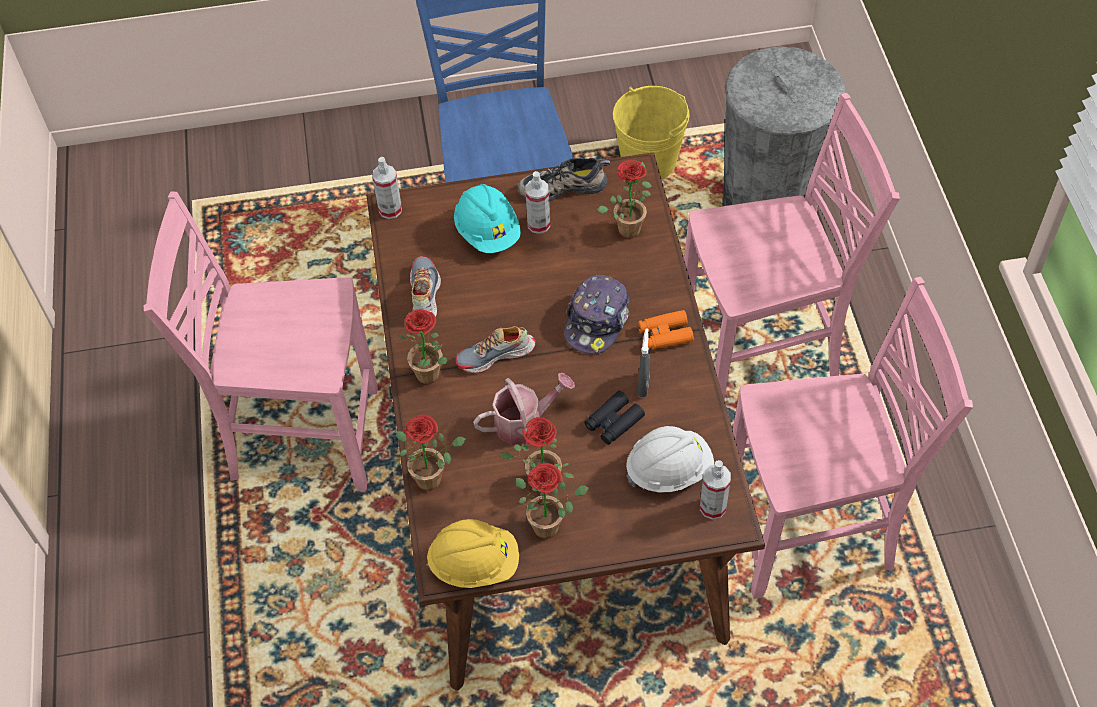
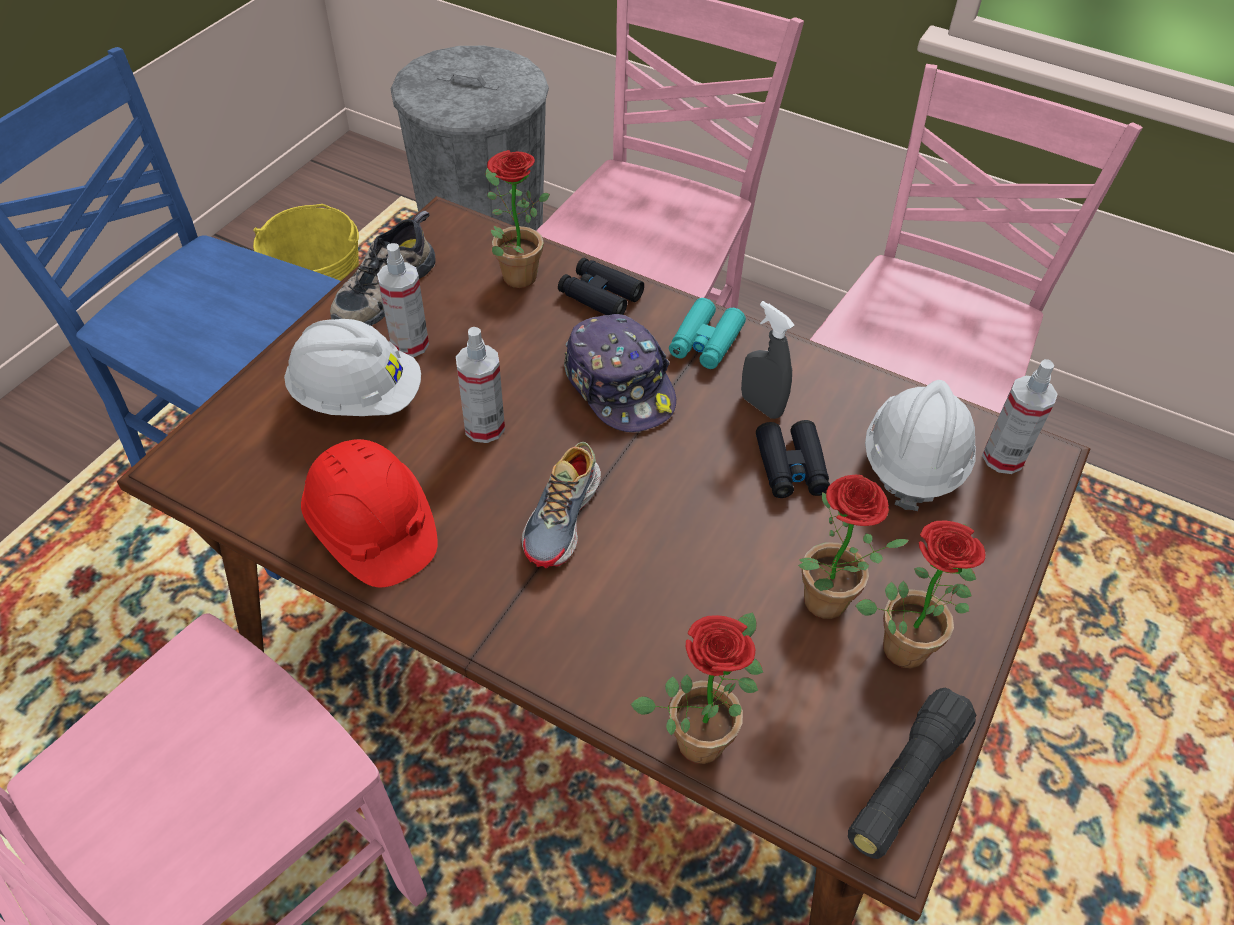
camera: 55 degrees left, 5 degrees down
spray bottle [372,157,402,219] -> spray bottle moved to [456,327,505,443]
potted plant [398,309,447,384] -> none
shoe [410,256,441,316] -> red hard hat [301,439,438,587]
yellow hard hat [427,519,519,588] -> black flashlight [848,688,976,859]
turquoise hard hat [454,184,521,253] -> white hard hat [284,319,421,416]
watering can [473,373,575,445] -> none
orange binoculars [638,310,694,350] -> turquoise binoculars [669,298,746,369]
none -> black binoculars [558,258,644,315]

